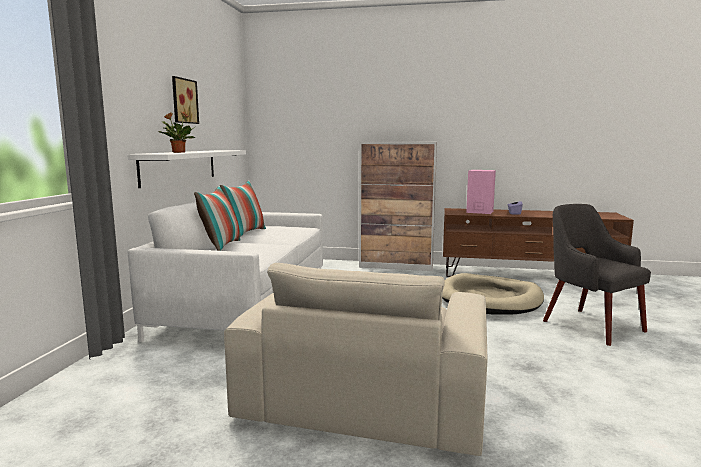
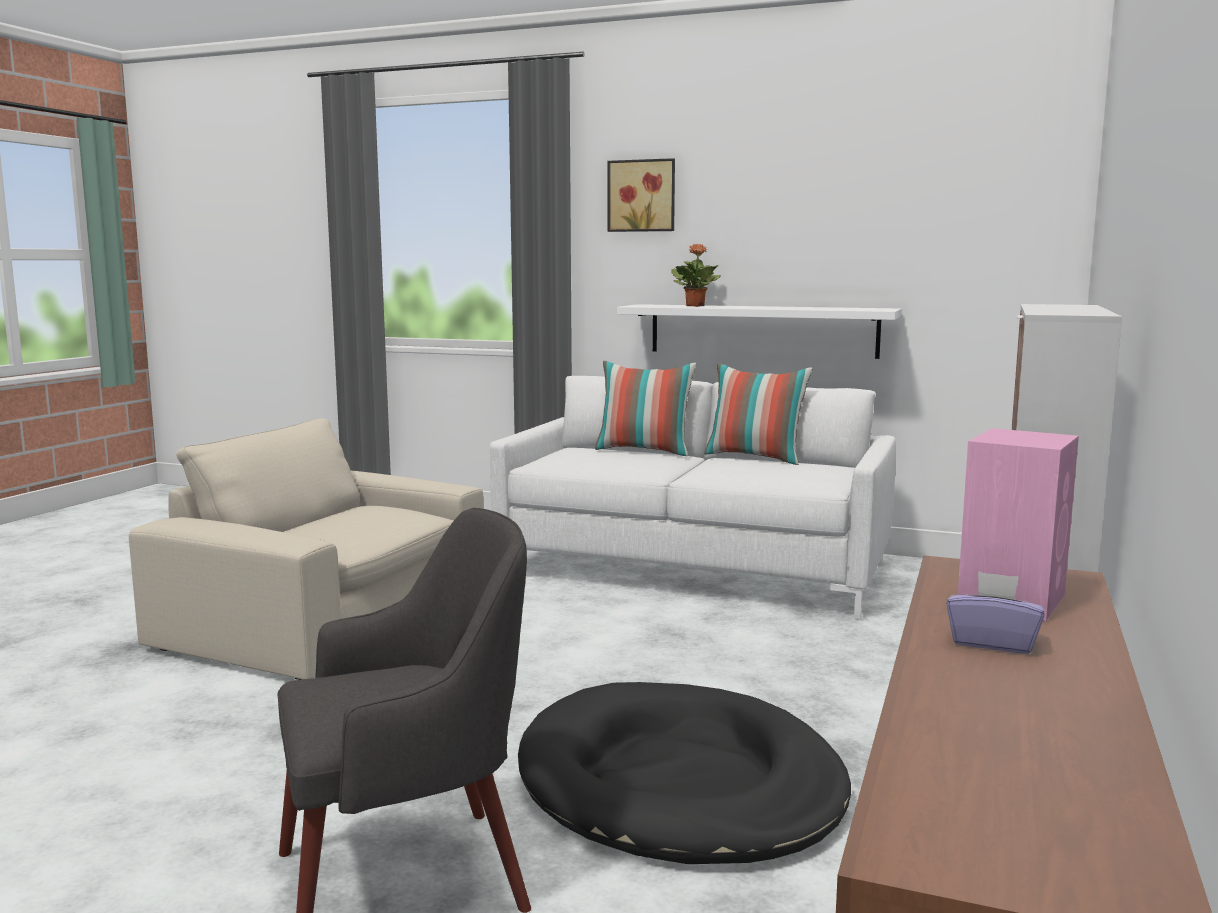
camera: 100 degrees right, 0 degrees up
picture [172,76,199,124] -> picture moved to [607,158,675,232]
beige dog bed [442,273,544,315] -> black dog bed [518,682,851,864]

